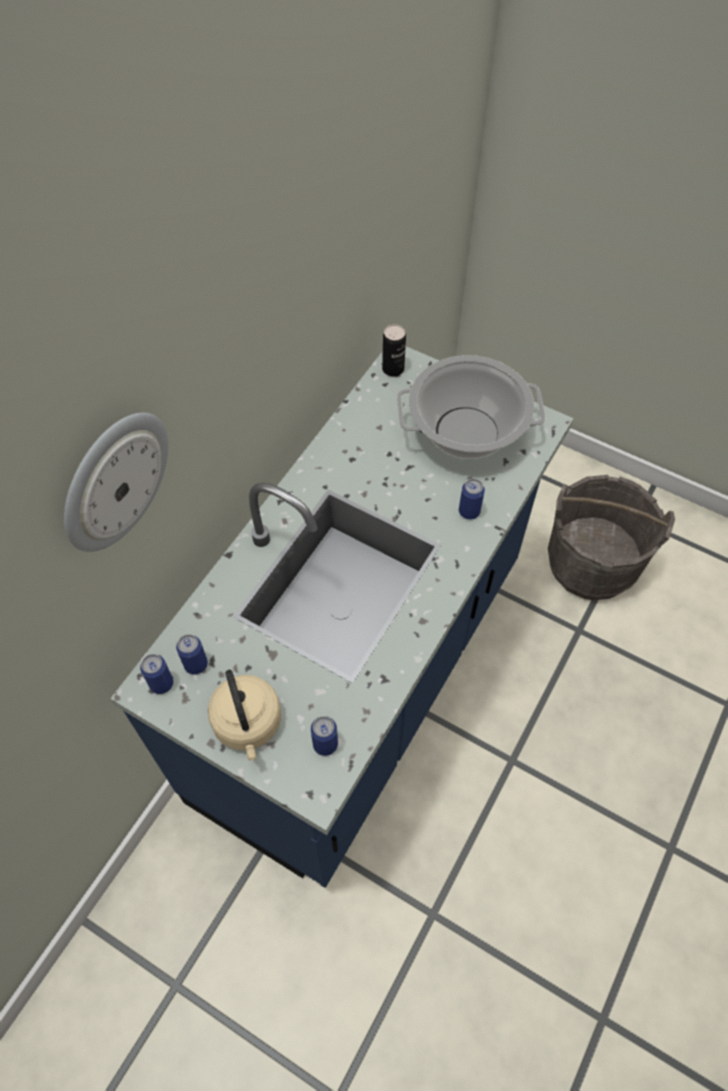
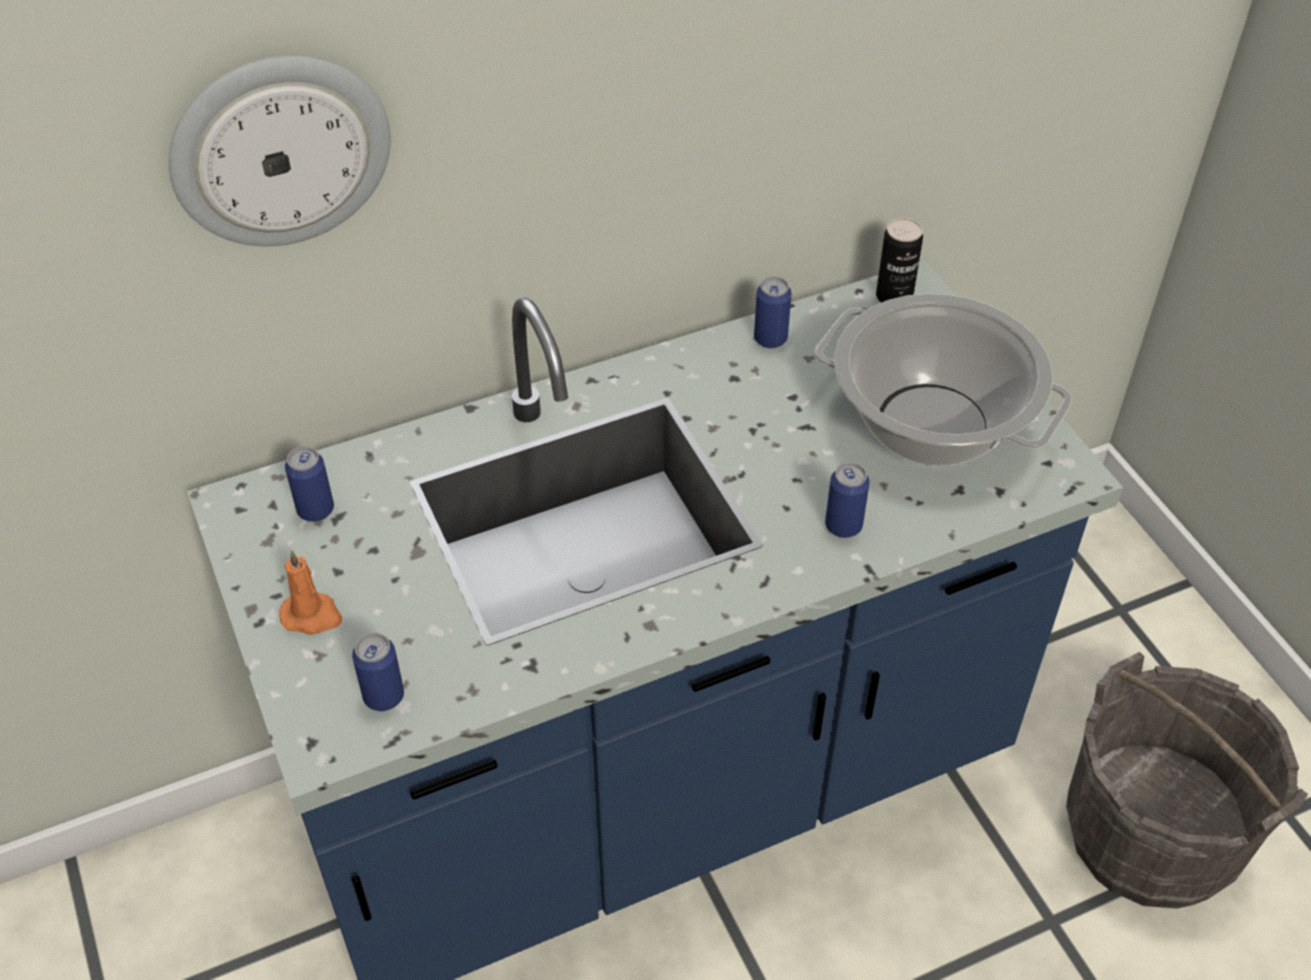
camera: 35 degrees right, 10 degrees down
can [140,654,173,694] -> can moved to [754,276,792,348]
beige kettle [208,670,281,761] -> orange candle [279,551,342,635]

